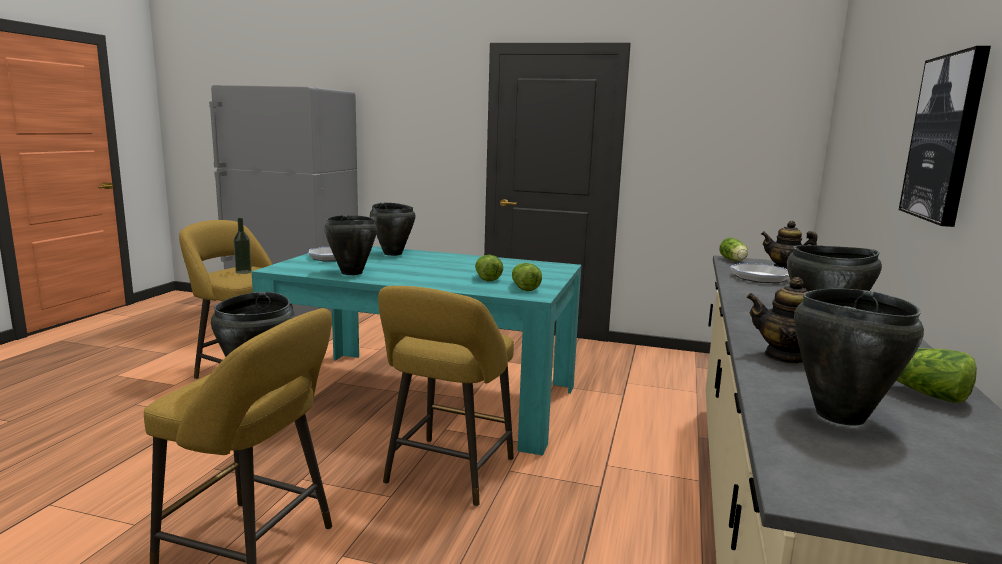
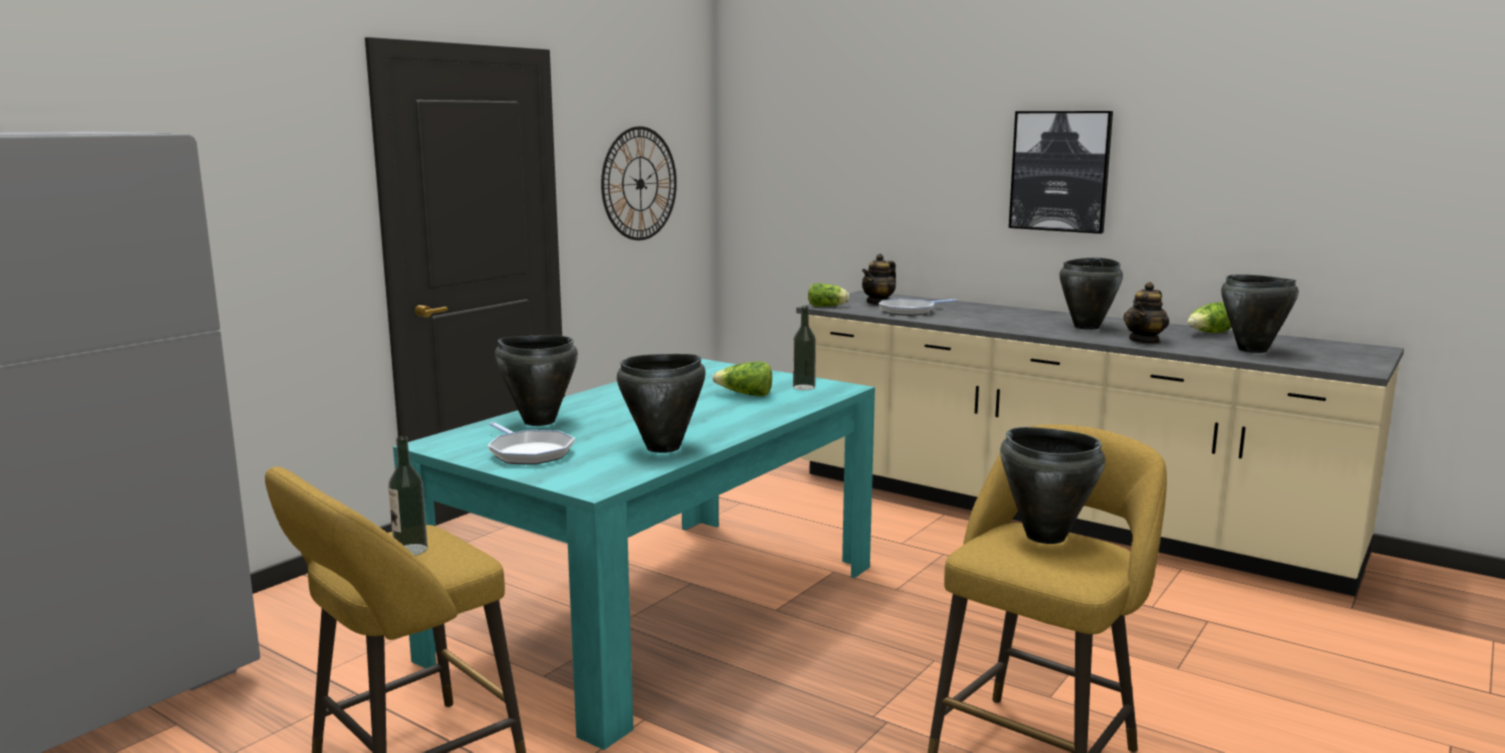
camera: 70 degrees left, 0 degrees up
yellow stool [378,286,514,507] -> none
lettuce [512,263,542,291] -> bottle [793,306,816,390]
none -> wall clock [601,126,677,240]

